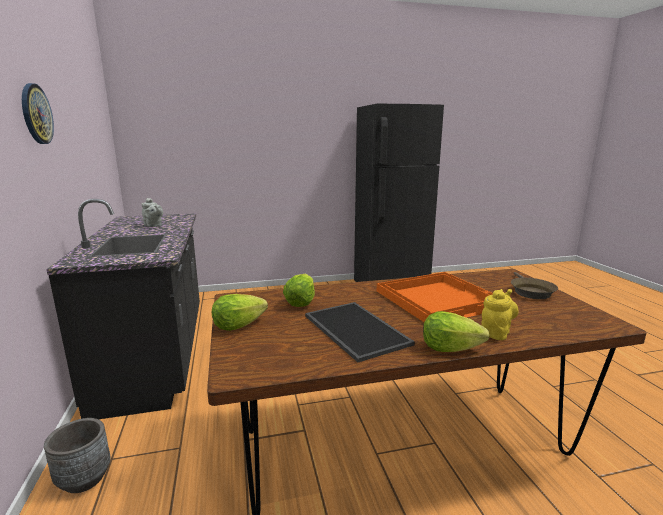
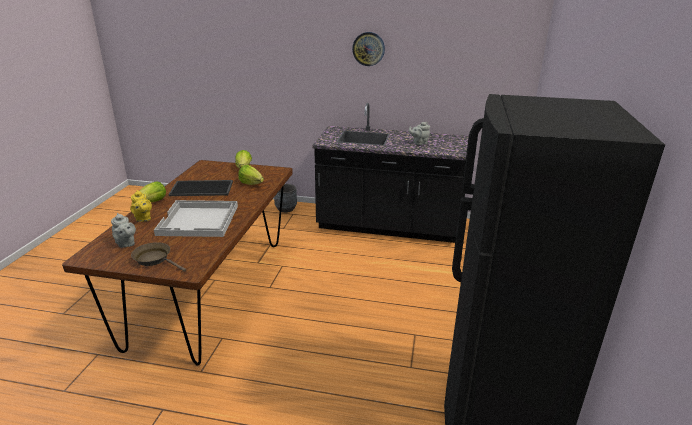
camera: 115 degrees right, 10 degrees up
orange tray [377,272,493,322] -> white tray [154,200,238,237]
none -> grey teapot [111,213,136,248]

